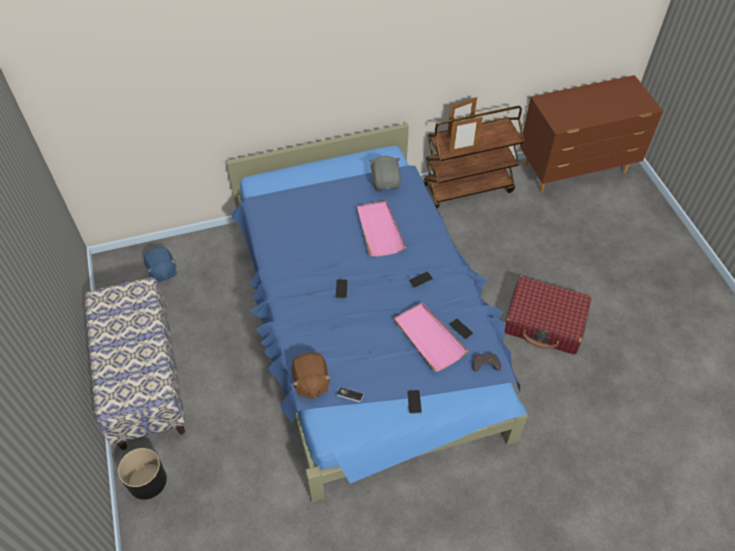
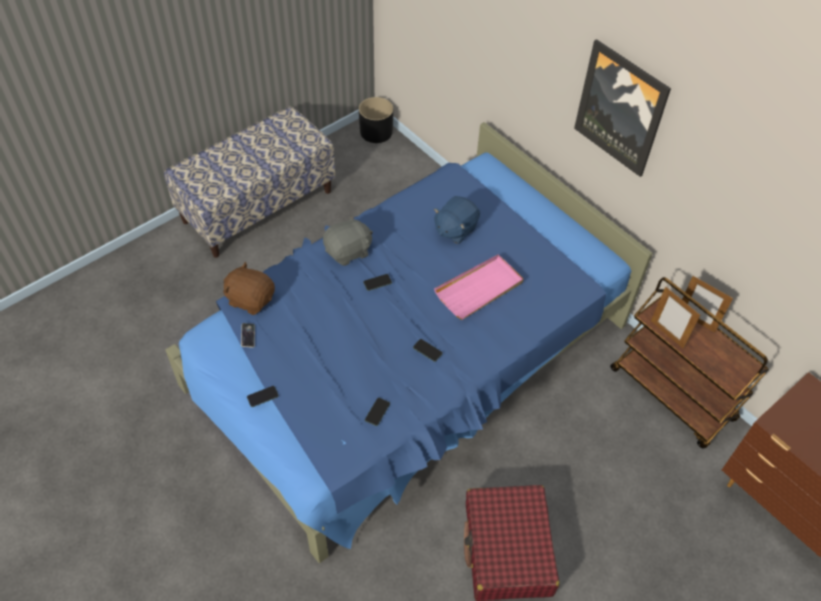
camera: 65 degrees right, 0 degrees up
black planter [118,448,167,500] -> black planter moved to [359,97,393,143]
blue plush toy [144,247,177,283] -> blue plush toy moved to [434,196,480,244]
brown plush toy [292,352,331,399] -> brown plush toy turned 60 degrees clockwise [223,262,275,315]
grey plush toy [369,156,401,191] -> grey plush toy moved to [323,215,373,266]
pink tray [394,302,468,372] -> none
grey game controller [472,353,501,371] -> none
none -> picture [574,39,671,177]

